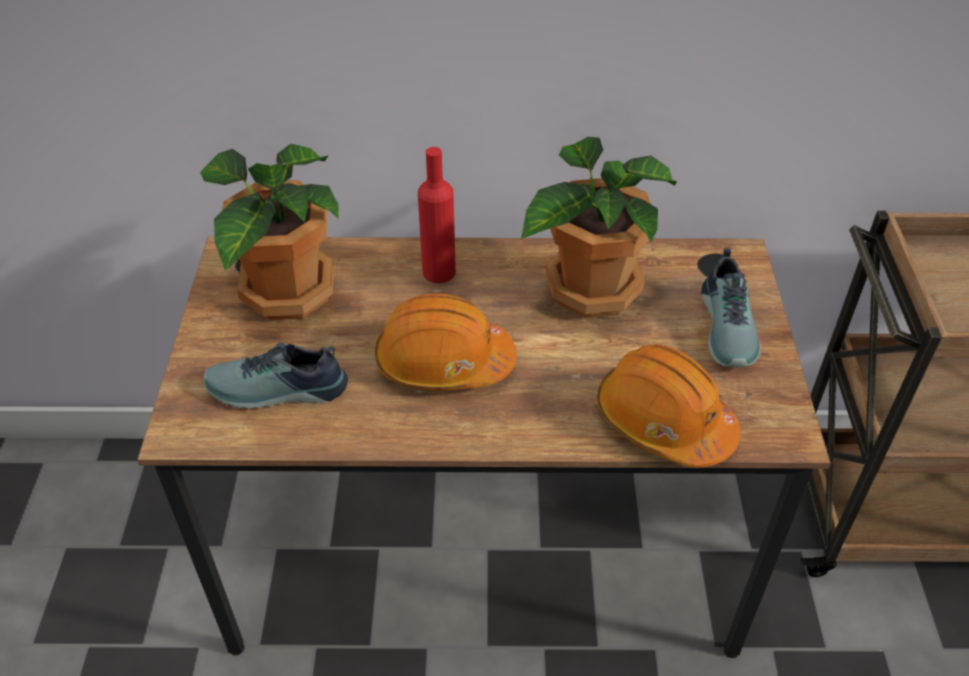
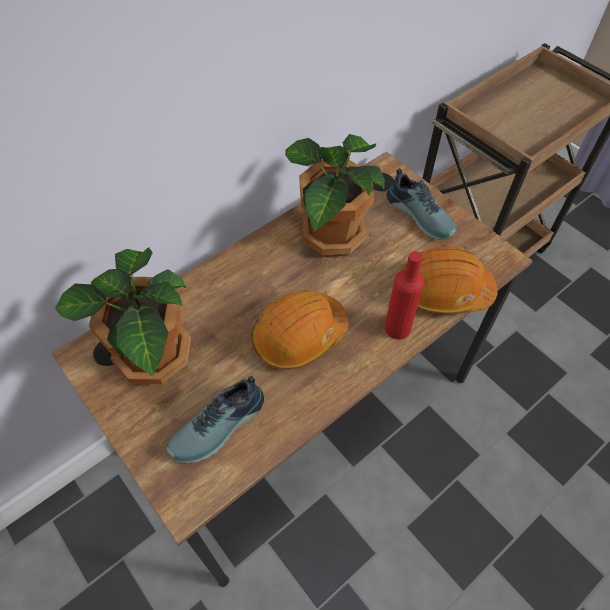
camera: 40 degrees left, 10 degrees up
red bottle [418,147,456,283] -> red bottle moved to [385,251,424,340]

